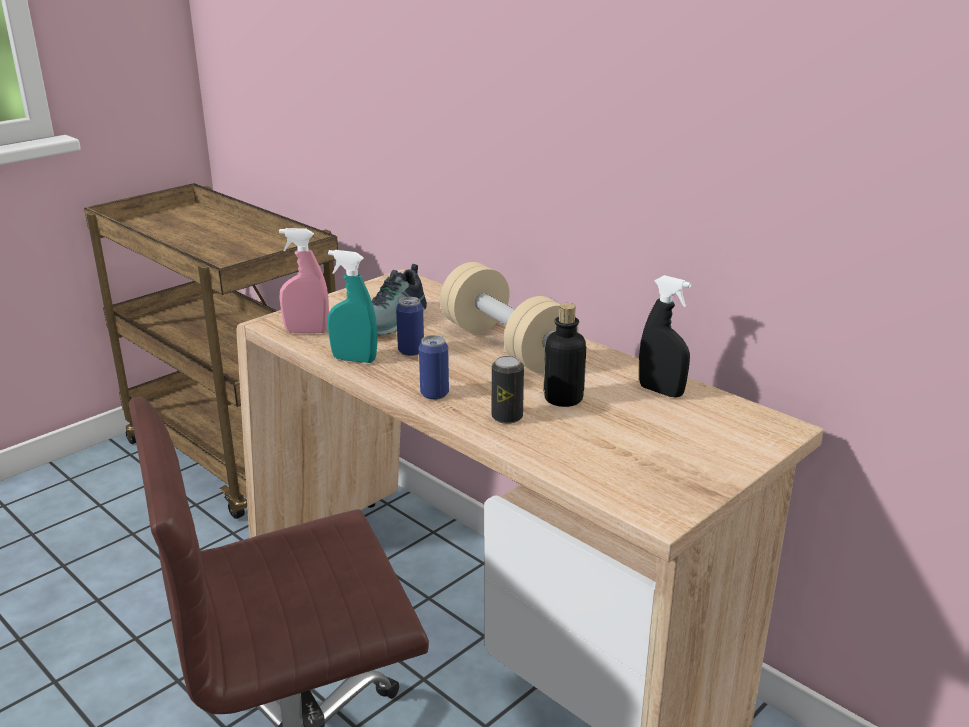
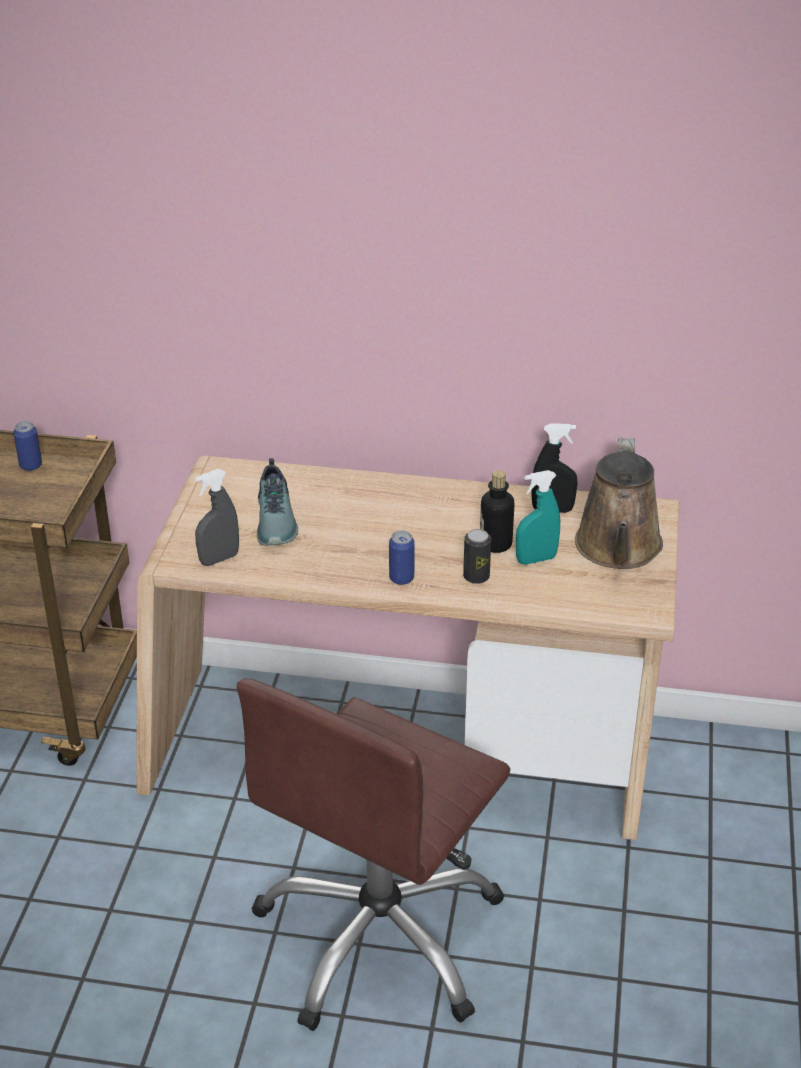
camera: 35 degrees left, 10 degrees up
pink spray bottle [279,228,329,333] -> grey spray bottle [195,469,239,566]
turquoise spray bottle [327,250,377,363] -> turquoise spray bottle moved to [516,470,560,565]
can [396,297,424,356] -> can moved to [13,421,42,471]
beige dumbbell [440,262,579,373] -> none
none -> brown watering can [575,438,663,569]

